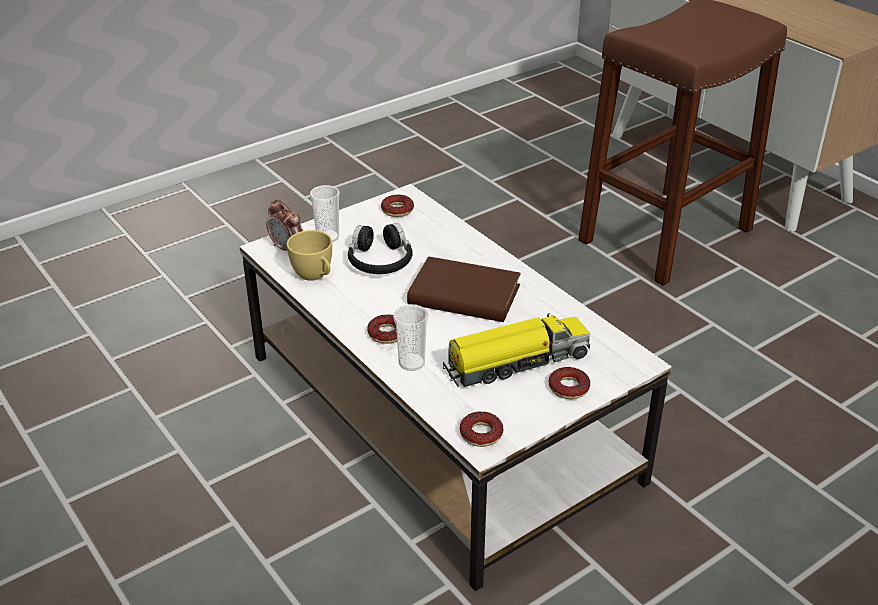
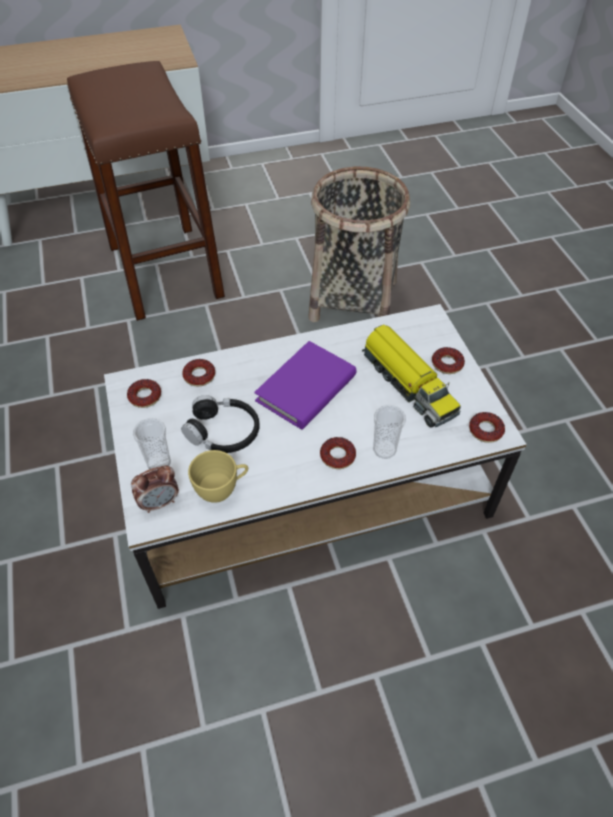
camera: 70 degrees left, 15 degrees up
brown book [407,256,521,322] -> purple book [254,341,357,430]
toy truck [443,313,590,387] -> toy truck turned 150 degrees clockwise [362,325,461,428]
none -> donut [182,359,215,386]
none -> basket [308,167,410,322]

